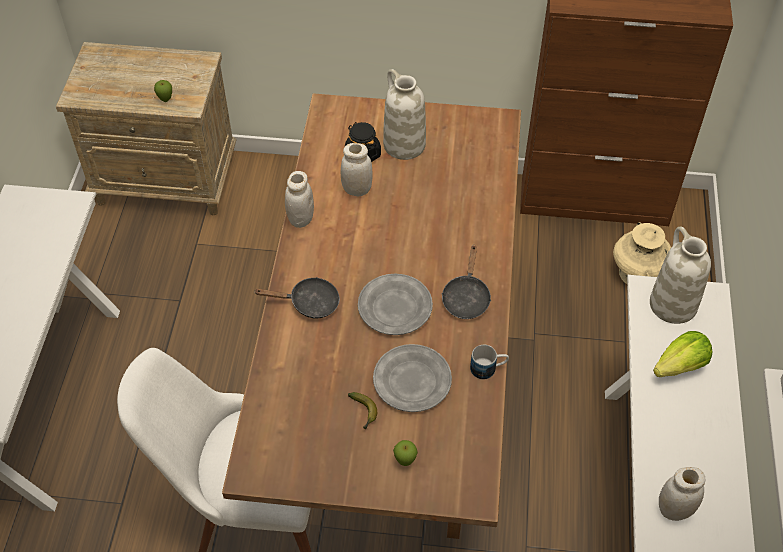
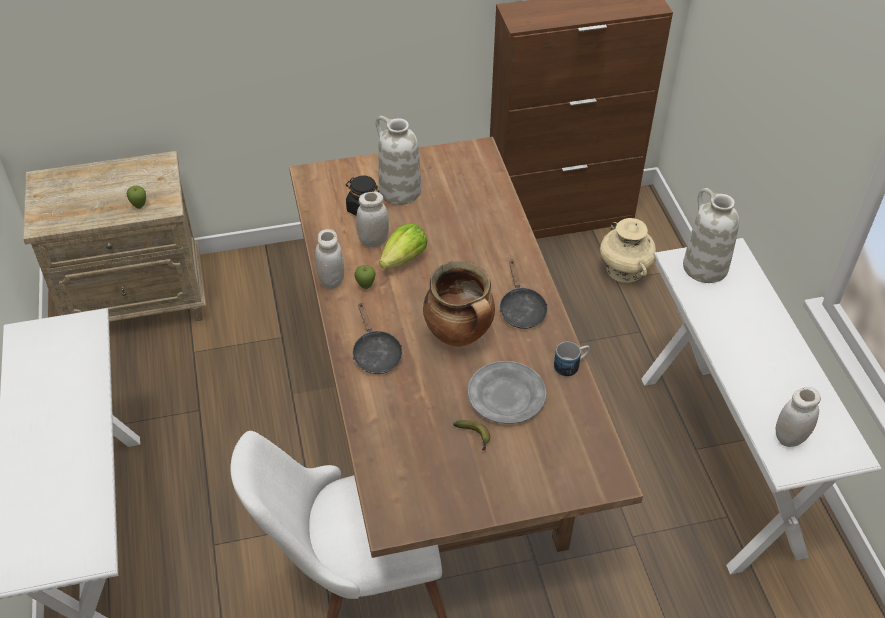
camera: 20 degrees left, 5 degrees down
black frying pan [254,277,340,319] -> black frying pan turned 90 degrees clockwise [353,302,402,374]
grey plate [358,274,433,335] -> cooking pot [423,261,495,347]
apple [393,440,418,466] -> apple moved to [355,265,375,289]
lettuce [653,331,712,377] -> lettuce moved to [380,223,427,269]

